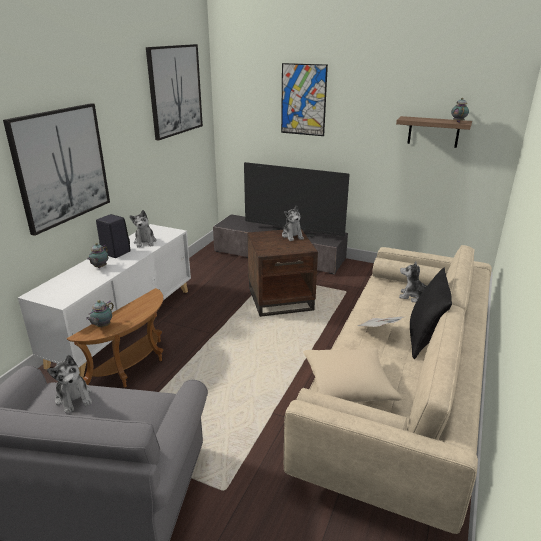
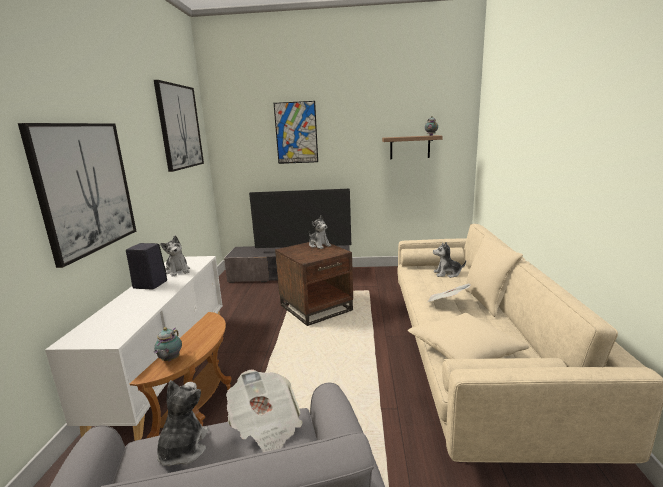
camera: 20 degrees left, 10 degrees down
plush toy [47,355,92,414] -> plush toy turned 120 degrees counterclockwise [157,380,209,467]
teapot [87,243,108,268] -> none
black pillow [410,267,452,359] -> beige pillow [465,235,523,317]
none -> newspaper [226,369,303,452]

